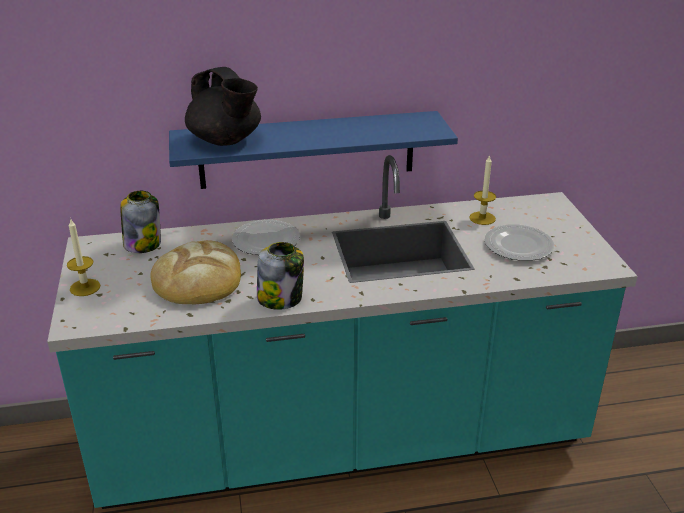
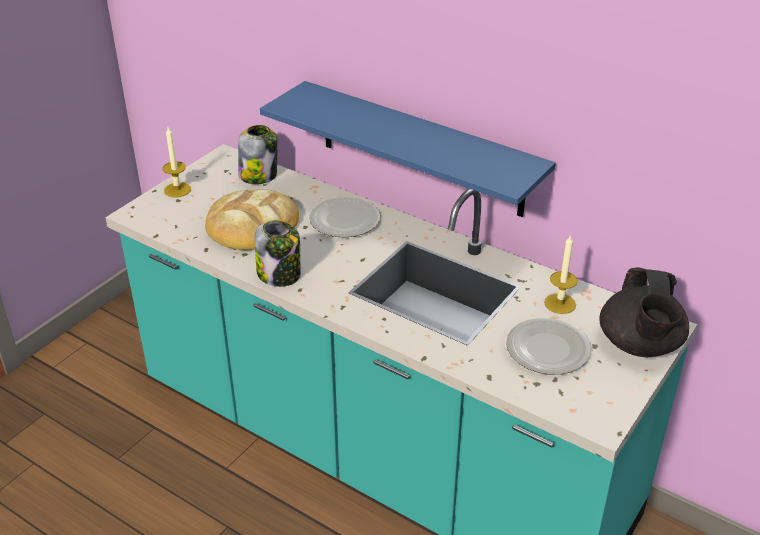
camera: 45 degrees right, 5 degrees up
black teapot [185,67,261,146] -> black teapot moved to [599,267,689,357]

